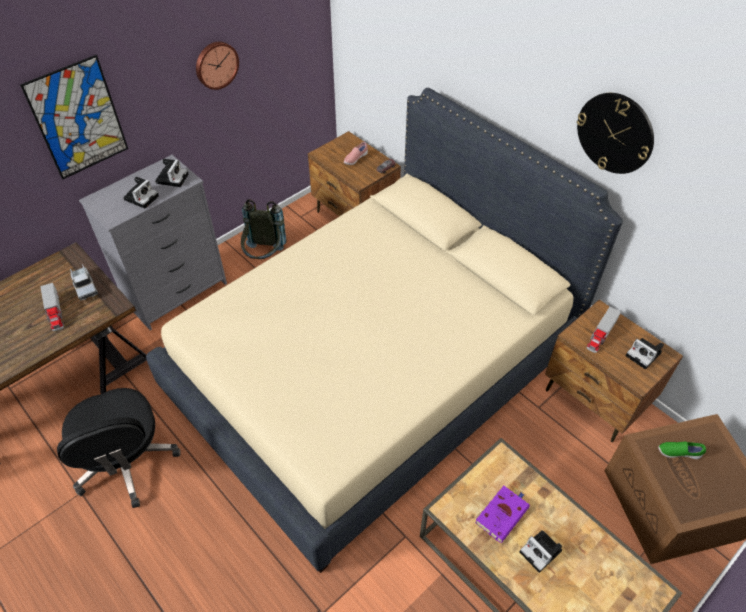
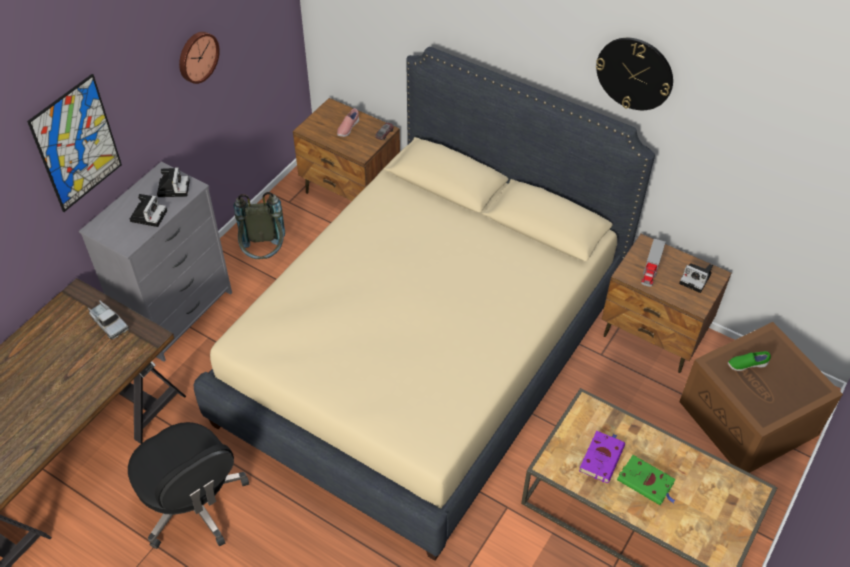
camera: 15 degrees left, 0 degrees up
toy truck [40,283,64,331] -> none
camera [519,530,562,573] -> green book [617,455,676,505]

